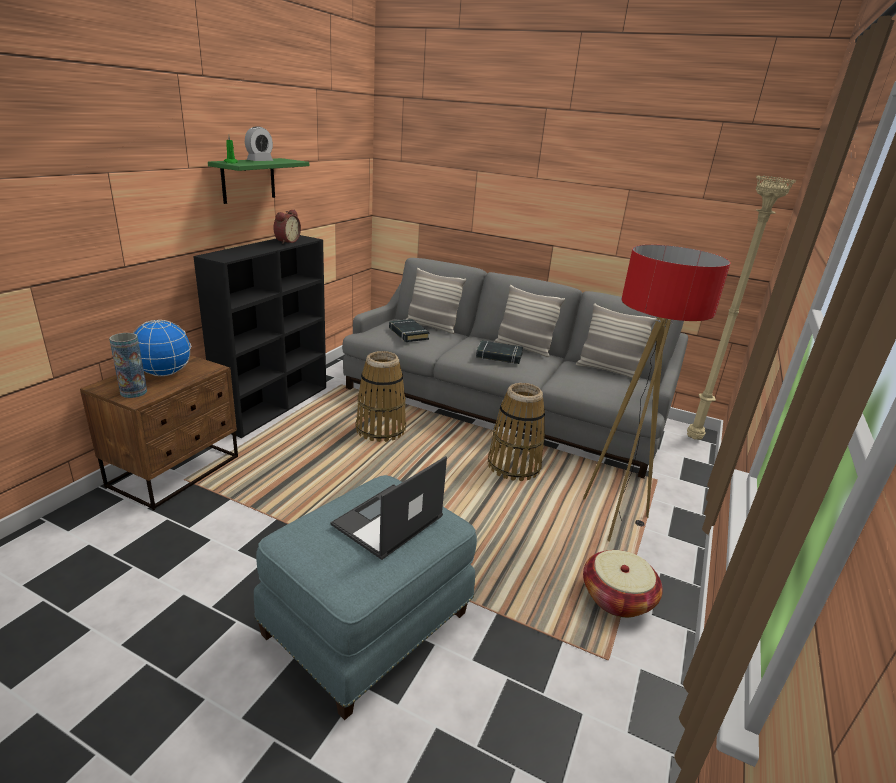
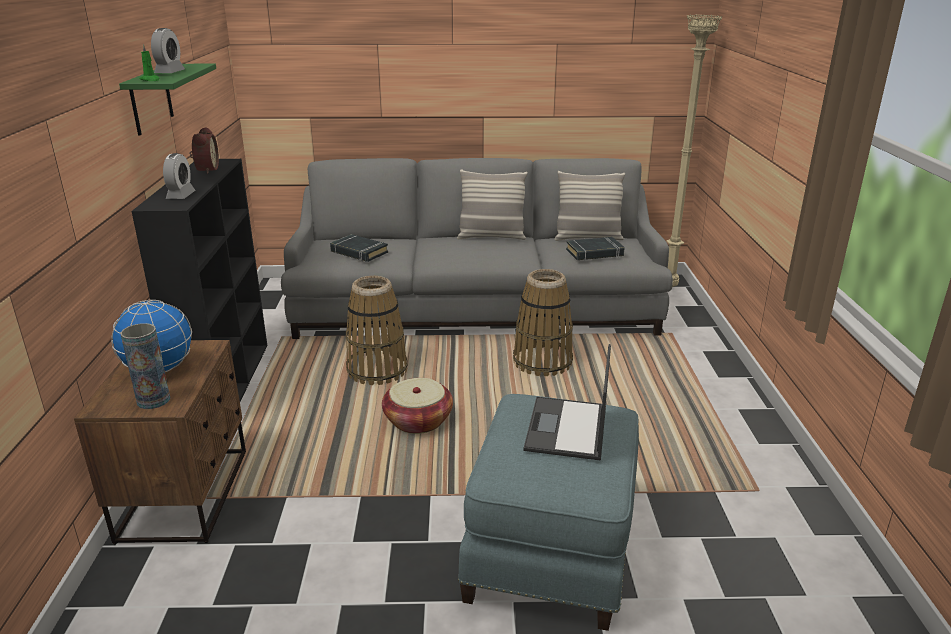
camera: 25 degrees left, 0 degrees up
pillow [406,268,466,334] -> none
black book [476,340,523,364] -> black book moved to [566,237,625,260]
floor lamp [583,245,730,542] -> none
basket [583,550,663,618] -> basket moved to [382,378,453,434]
none -> alarm clock [163,153,195,199]

